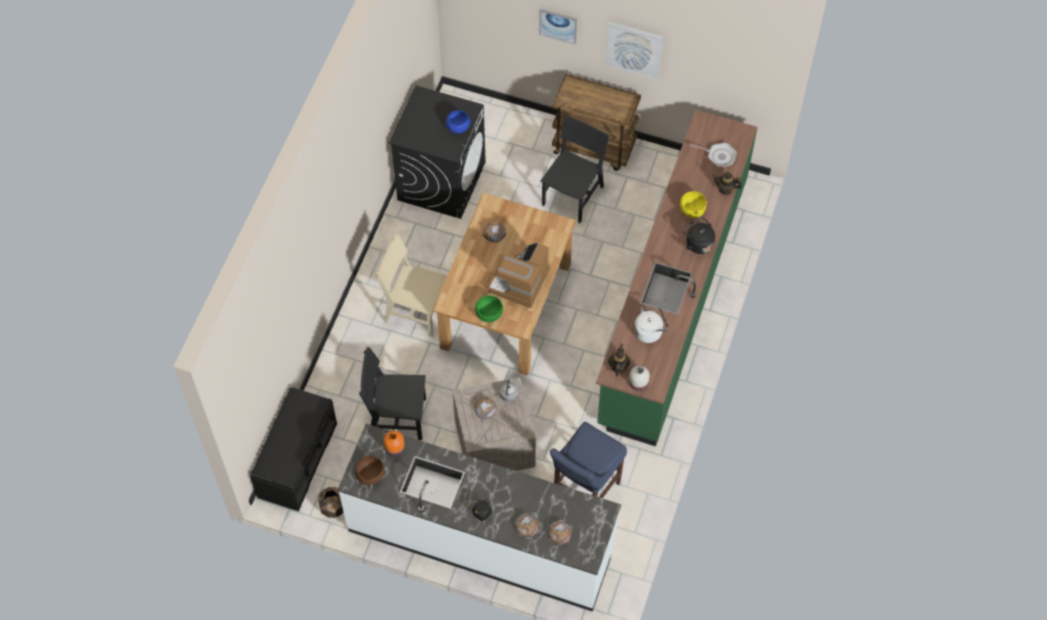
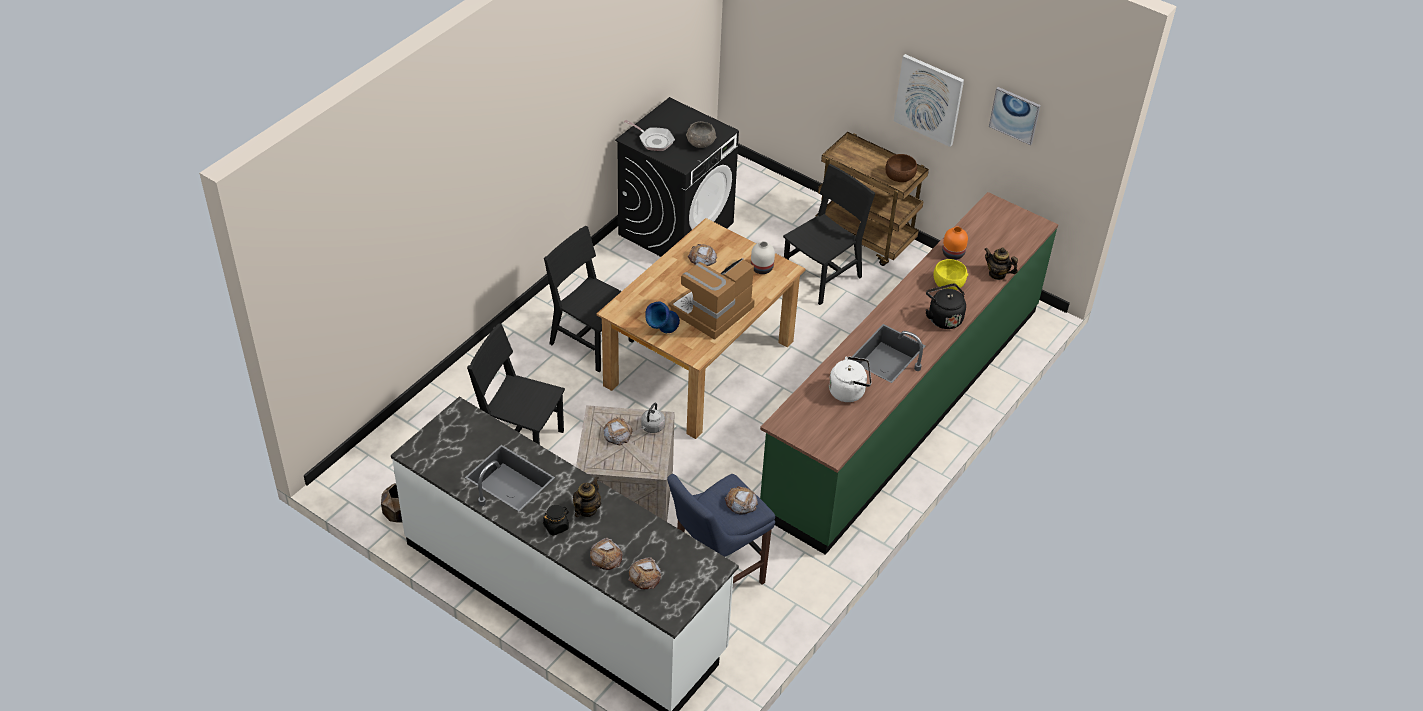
camera: 15 degrees right, 15 degrees down
black bench [250,387,337,511] -> none
brown bowl [355,455,385,485] -> brown bowl moved to [885,154,917,182]
beige chair [376,234,448,337] -> black chair [544,226,634,372]
orange vase [384,431,405,456] -> orange vase moved to [942,227,968,260]
blue bowl [446,110,471,133] -> grey bowl [686,121,716,148]
green bowl [475,295,503,322] -> blue vase [645,301,680,333]
picture [539,9,577,44] -> picture moved to [989,87,1041,145]
teapot [608,344,630,377] -> teapot moved to [573,477,601,517]
white vase [629,365,650,391] -> white vase moved to [751,241,775,274]
frying pan [690,143,737,167] -> frying pan moved to [624,120,675,151]
none -> bread [725,486,758,514]

